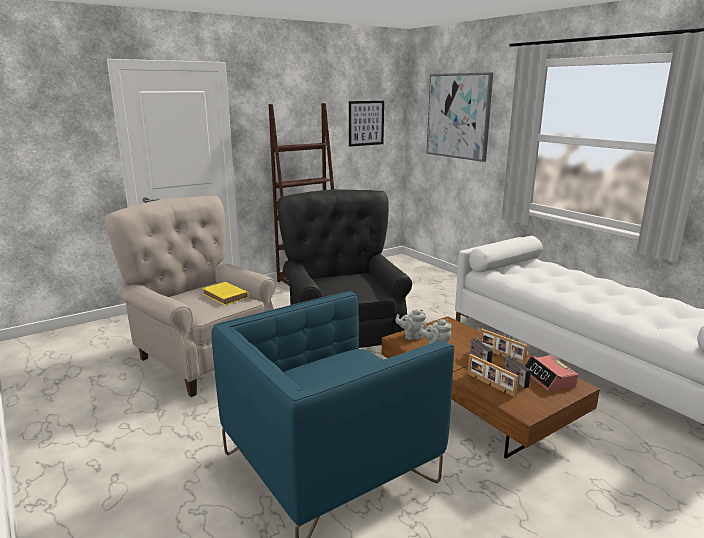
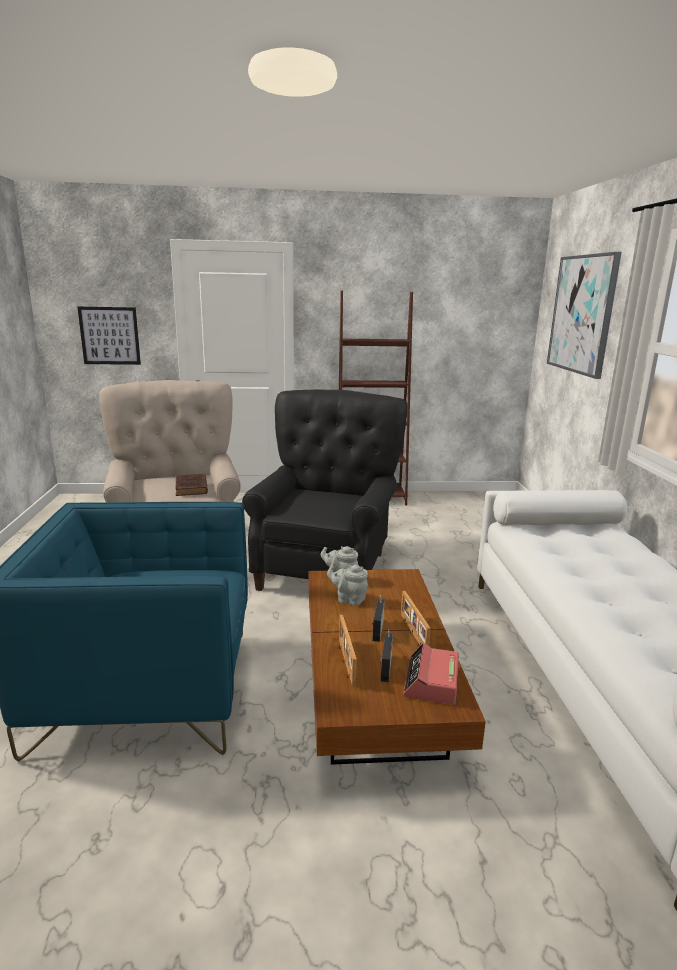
camera: 30 degrees right, 0 degrees up
yellow book [203,282,249,305] -> brown book [176,474,208,496]
picture [349,101,384,147] -> picture moved to [77,306,141,365]

